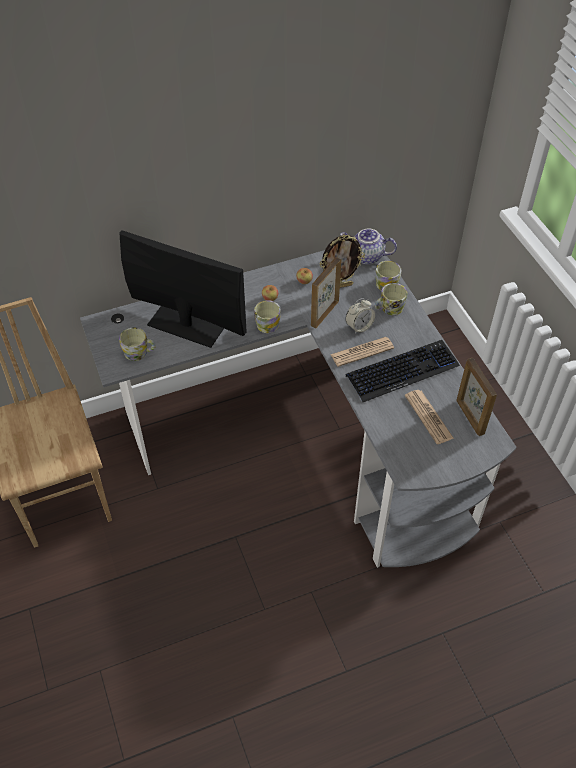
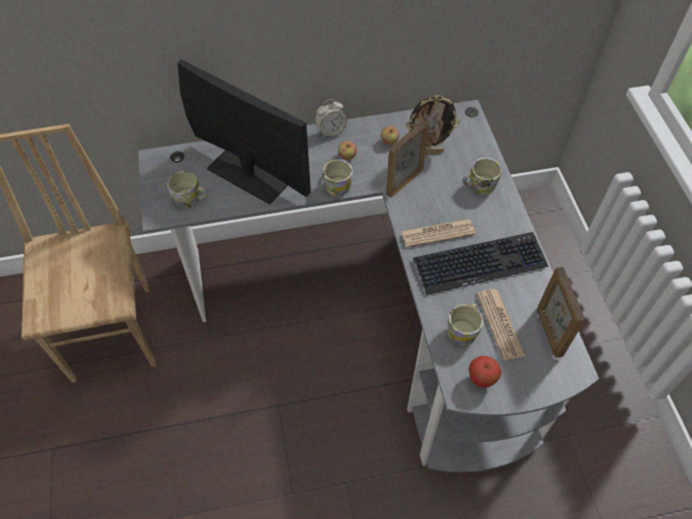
camera: 10 degrees right, 5 degrees up
teapot [340,229,397,264] -> none
alarm clock [345,298,375,334] -> alarm clock moved to [315,99,347,138]
mug [375,261,401,291] -> mug moved to [448,304,484,345]
none -> apple [469,356,501,388]

